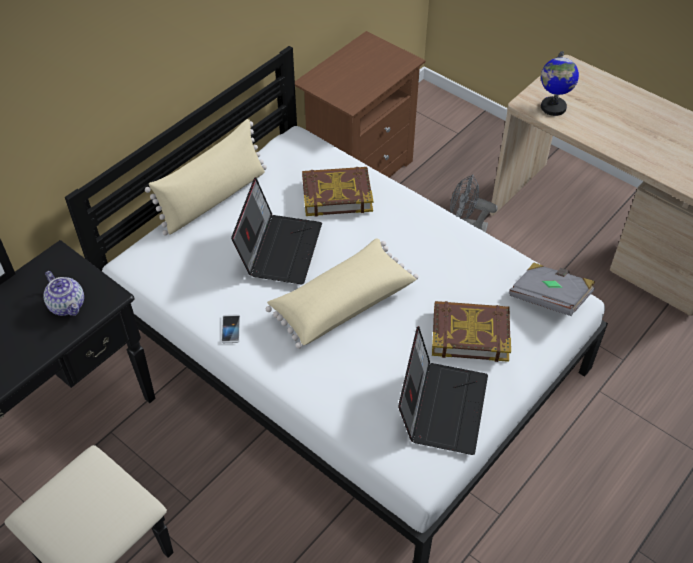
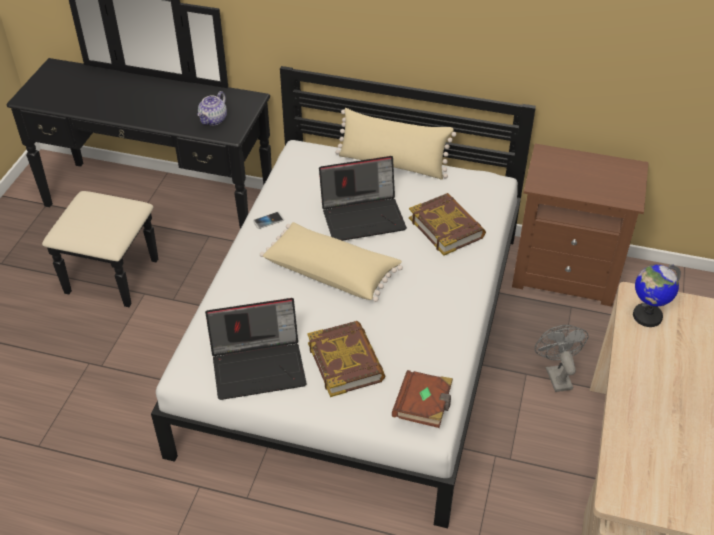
camera: 65 degrees right, 5 degrees down
grey book [509,263,595,316] -> brown book [392,370,453,428]

